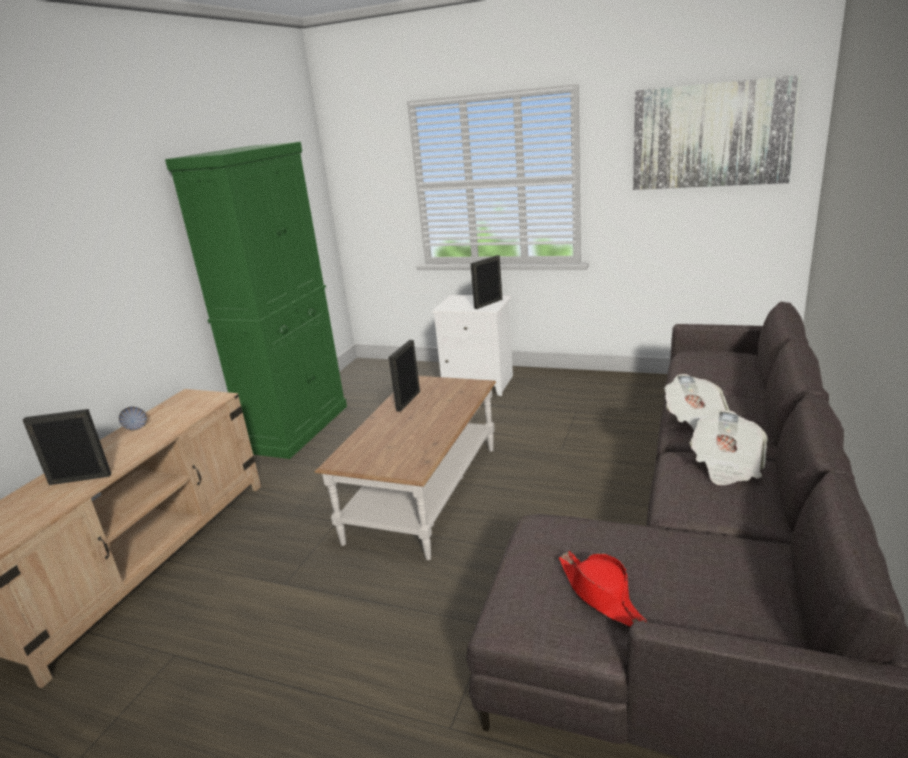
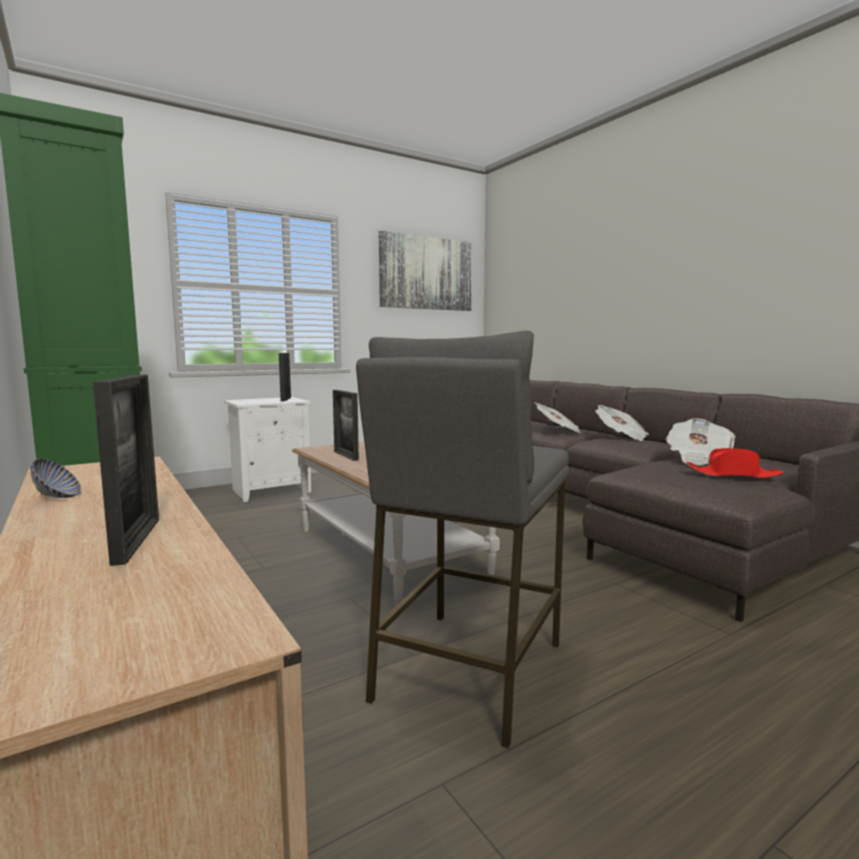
camera: 55 degrees left, 15 degrees down
picture frame [23,409,112,485] -> picture frame turned 135 degrees clockwise [93,375,159,566]
none -> grey stool [356,331,569,749]
none -> newspaper [666,418,736,465]

